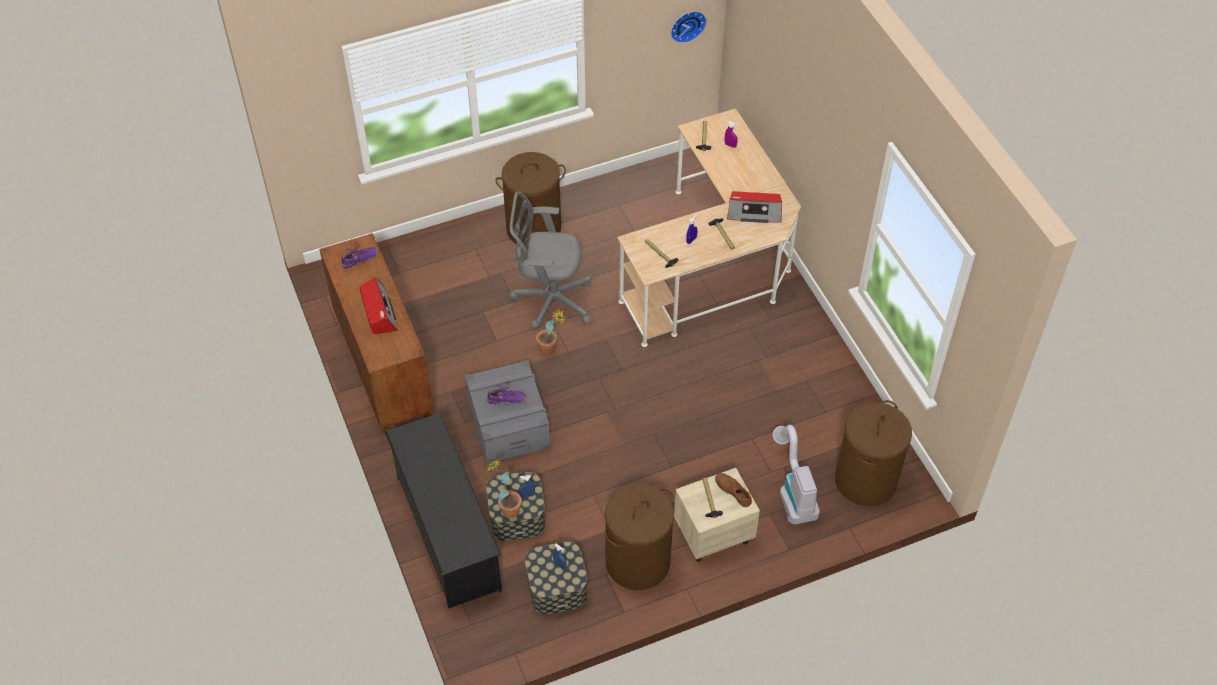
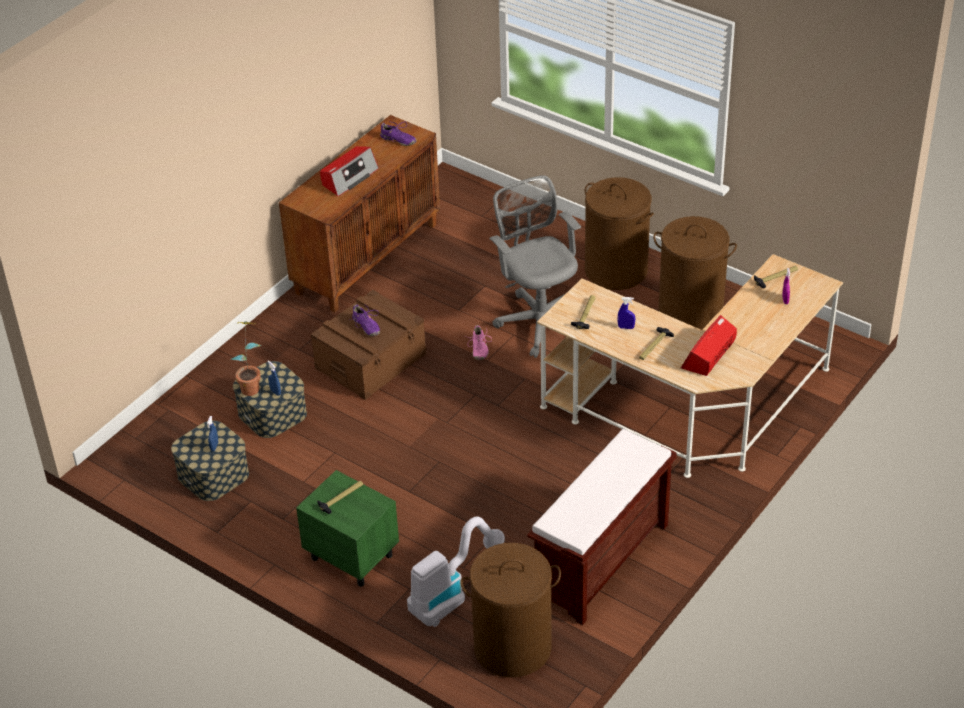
camera: 60 degrees right, 10 degrees down
black shoe rack [385,413,502,608] -> none
grey storage box [465,360,551,464] -> brown storage box [311,290,426,400]
potted plant [536,308,567,355] -> pink shoe [465,325,492,360]
brown laundry basket [605,484,674,590] -> brown laundry basket moved to [653,216,737,330]
wall clock [671,11,707,43] -> none
beige nightstand [674,468,760,562] -> green nightstand [296,470,399,587]
brown shoe [715,473,752,507] -> none
radio [727,191,782,223] -> radio turned 60 degrees clockwise [681,315,737,376]
none -> brown bench [527,429,677,625]

